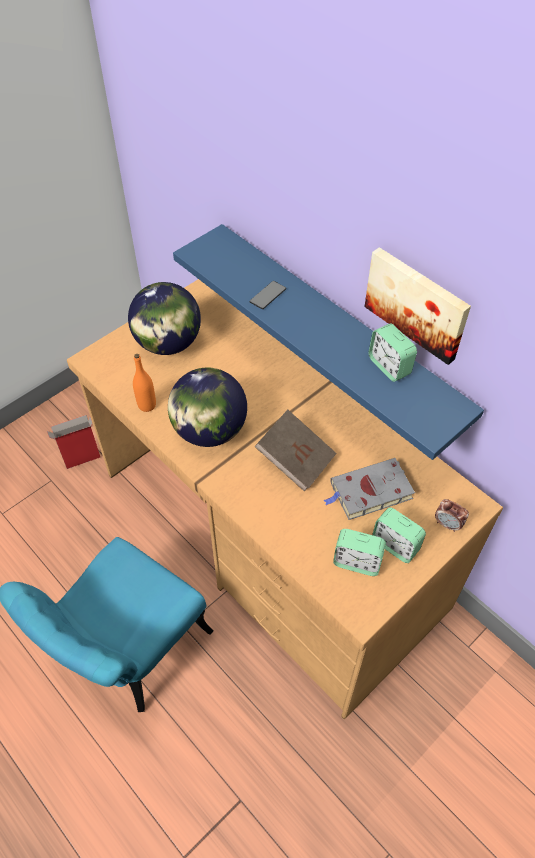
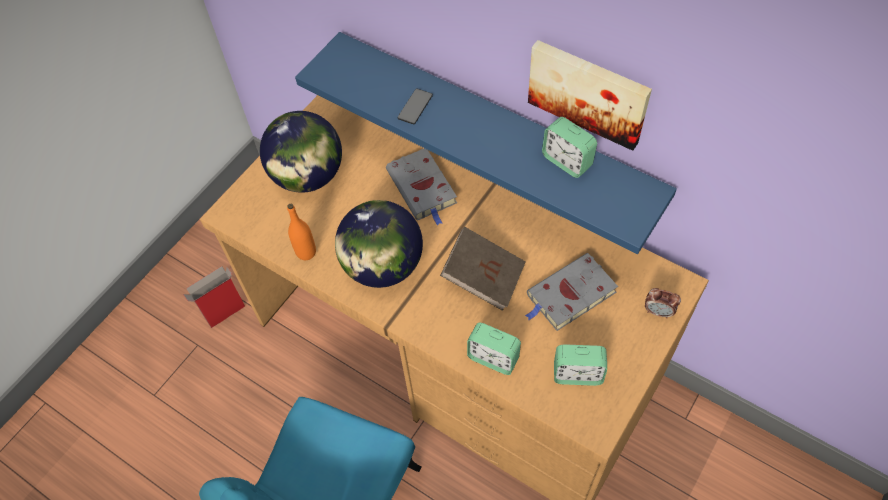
camera: 10 degrees left, 5 degrees up
alarm clock [372,508,426,563] -> alarm clock moved to [467,323,521,375]
none -> grey book [386,148,457,226]

